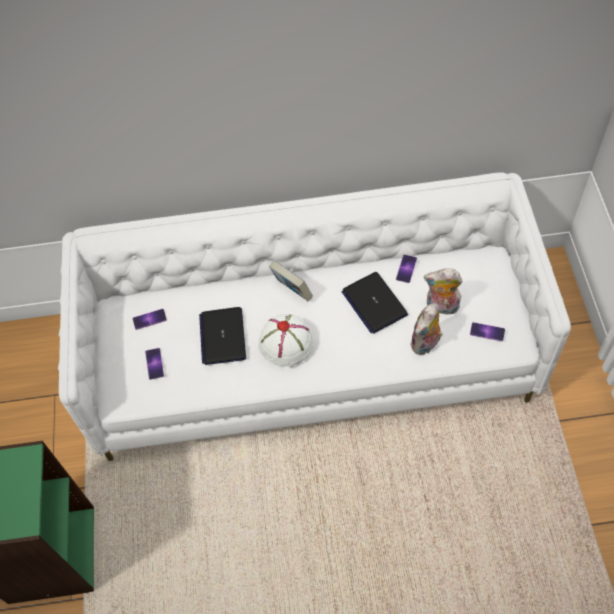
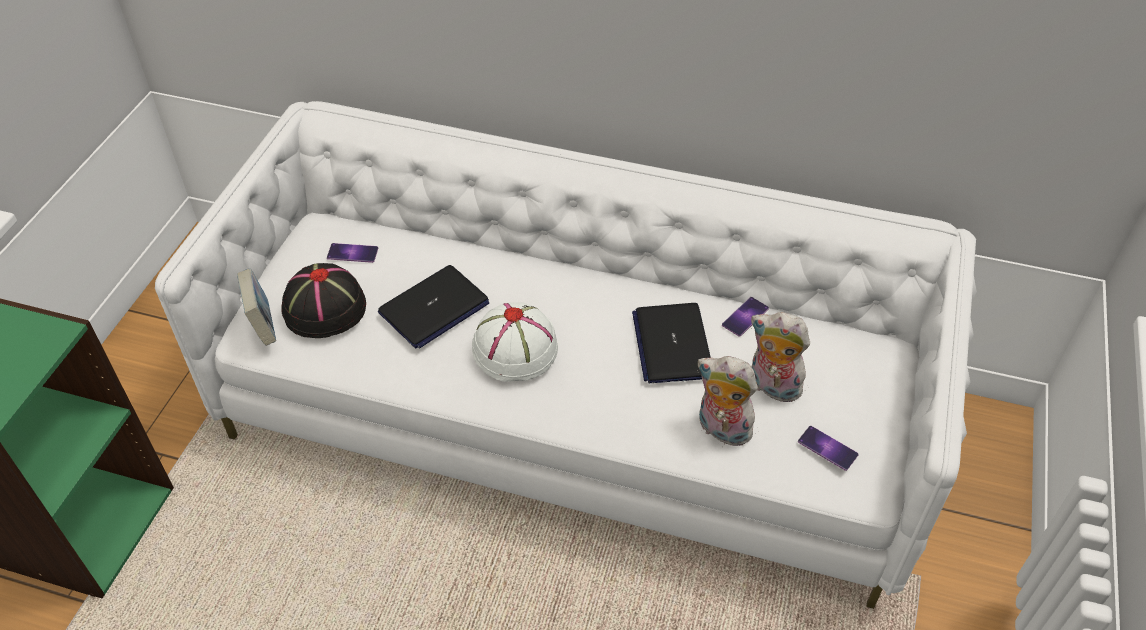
camera: 20 degrees right, 10 degrees down
phone [145,348,164,380] -> black hat [281,263,366,338]
laptop [199,307,246,365] -> laptop turned 150 degrees counterclockwise [378,265,489,348]
book [269,261,313,302] -> book moved to [237,269,276,346]
plush toy [410,303,443,355] -> plush toy turned 60 degrees clockwise [697,356,758,446]

